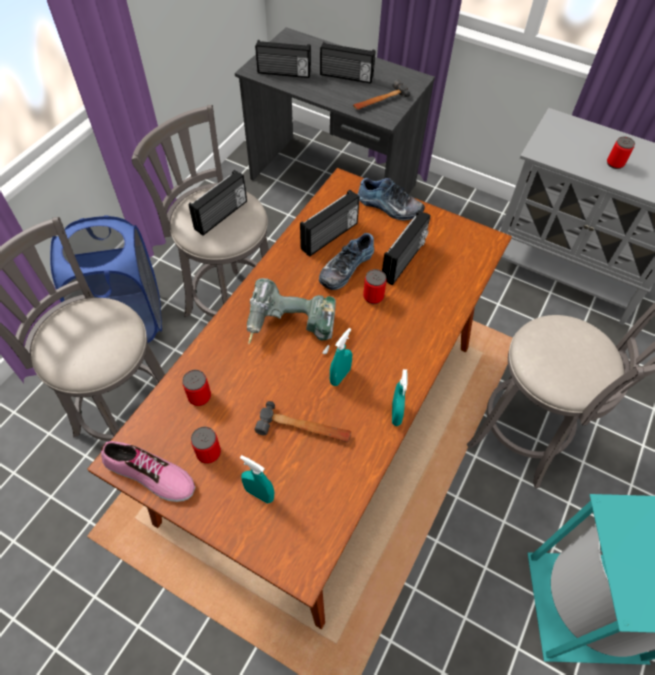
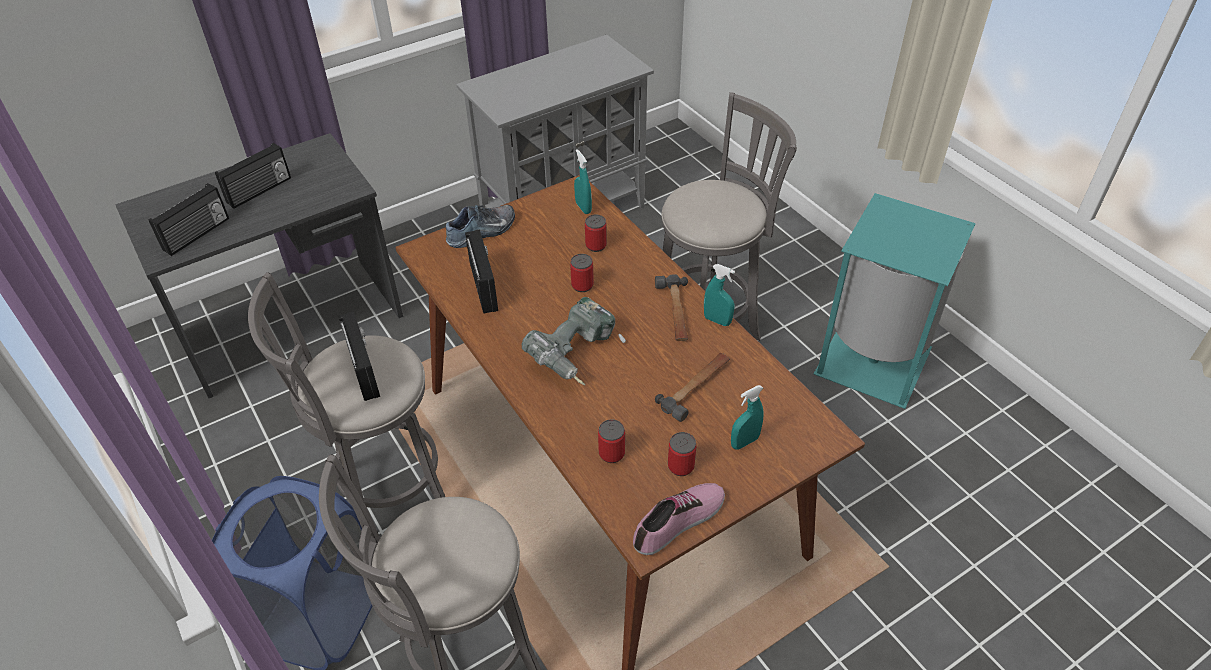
camera: 60 degrees left, 10 degrees down
shoe [319,233,374,290] -> none
turquoise spray bottle [330,328,352,386] -> turquoise spray bottle moved to [574,149,592,214]
hammer [353,80,410,110] -> hammer moved to [655,274,688,341]
radio [382,210,431,285] -> none
can [607,136,635,169] -> can moved to [585,215,607,252]

